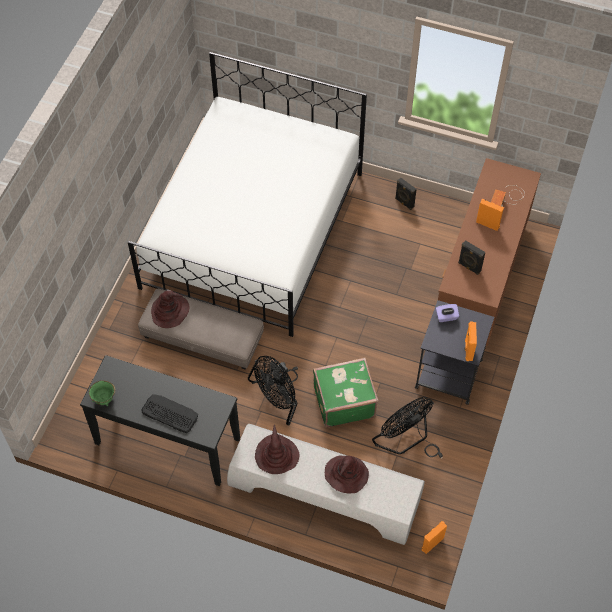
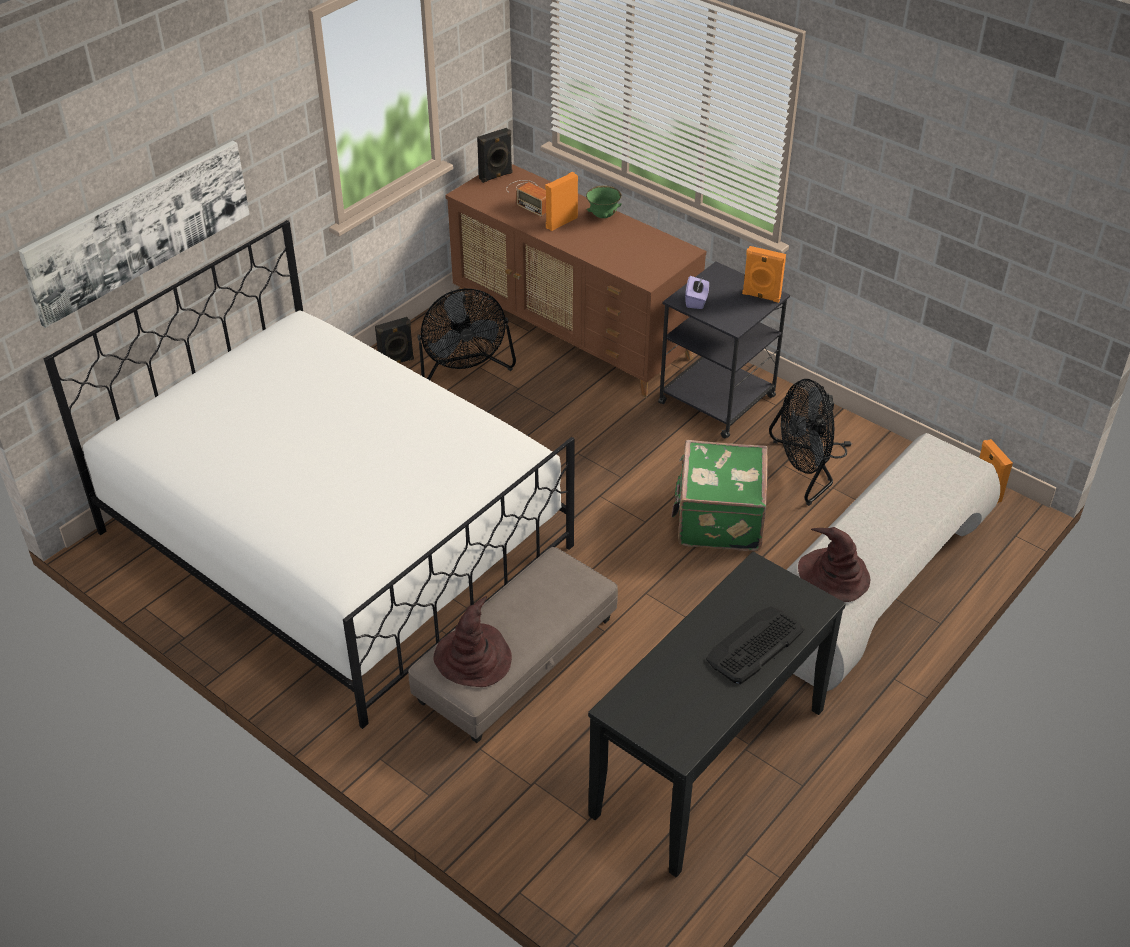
camera: 70 degrees left, 15 degrees down
green bowl [89,380,115,406] -> green bowl moved to [586,185,622,218]
black fan [248,356,298,425] -> black fan moved to [417,288,516,380]
brown hat [325,456,369,493] -> none
black speaker [458,240,485,275] -> black speaker moved to [477,128,512,183]
none -> picture [19,141,250,328]

